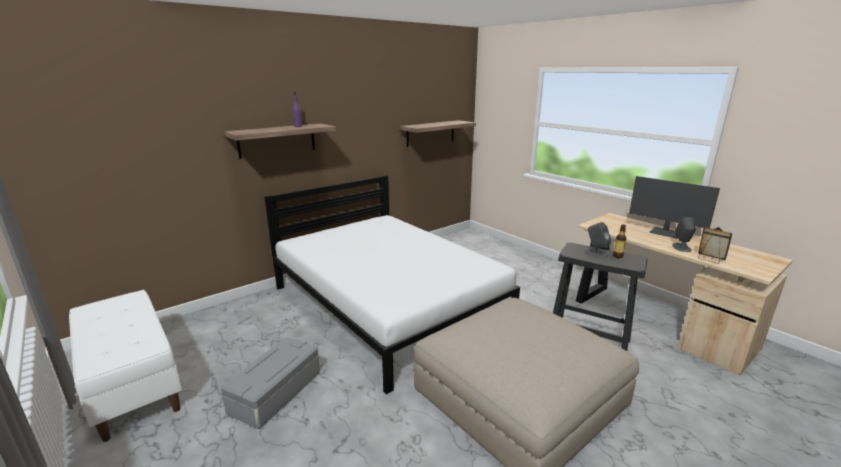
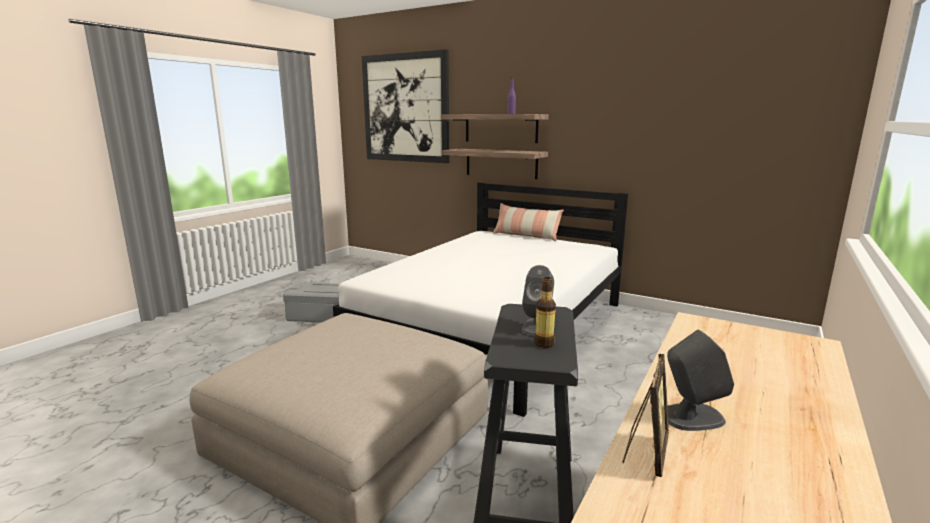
camera: 70 degrees right, 5 degrees down
white bench [69,290,182,442] -> none
shelf [400,120,476,147] -> shelf moved to [442,149,548,179]
monitor [629,176,720,239] -> none
none -> picture [362,49,449,163]
none -> pillow [493,203,564,241]

